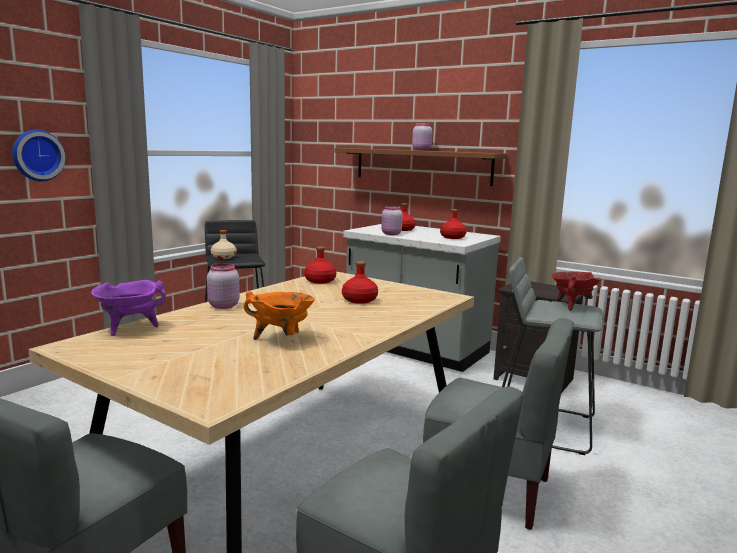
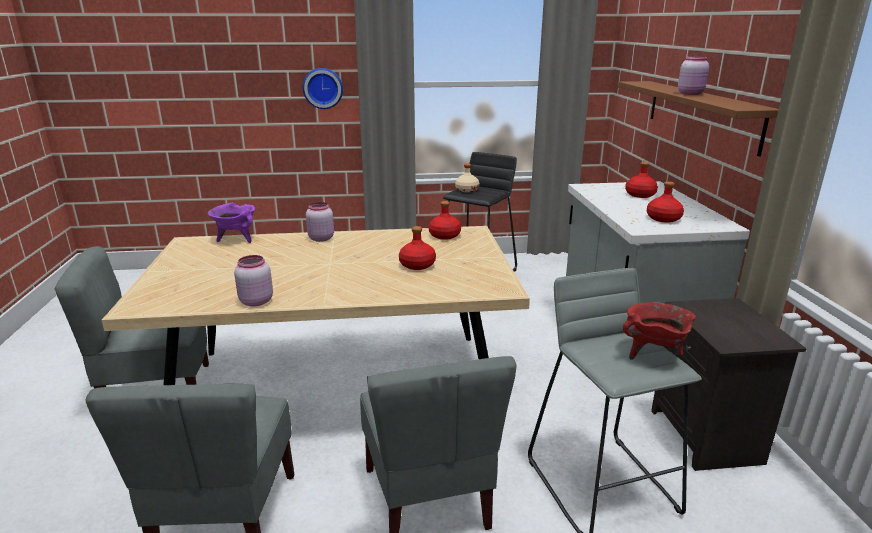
camera: 50 degrees right, 10 degrees up
orange cooking pot [244,291,315,340] -> none
pink jar [381,206,403,235] -> pink jar moved to [234,255,273,306]

